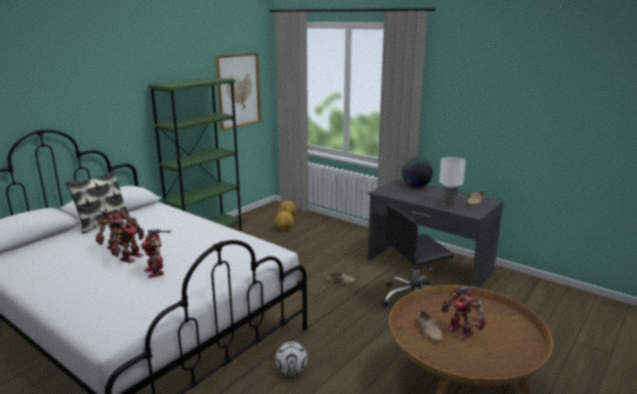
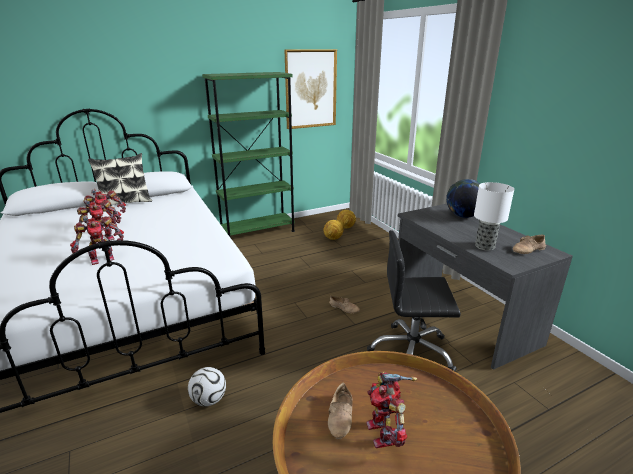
camera: 25 degrees right, 5 degrees up
toy robot [141,229,172,278] -> toy robot turned 120 degrees counterclockwise [70,215,124,265]

